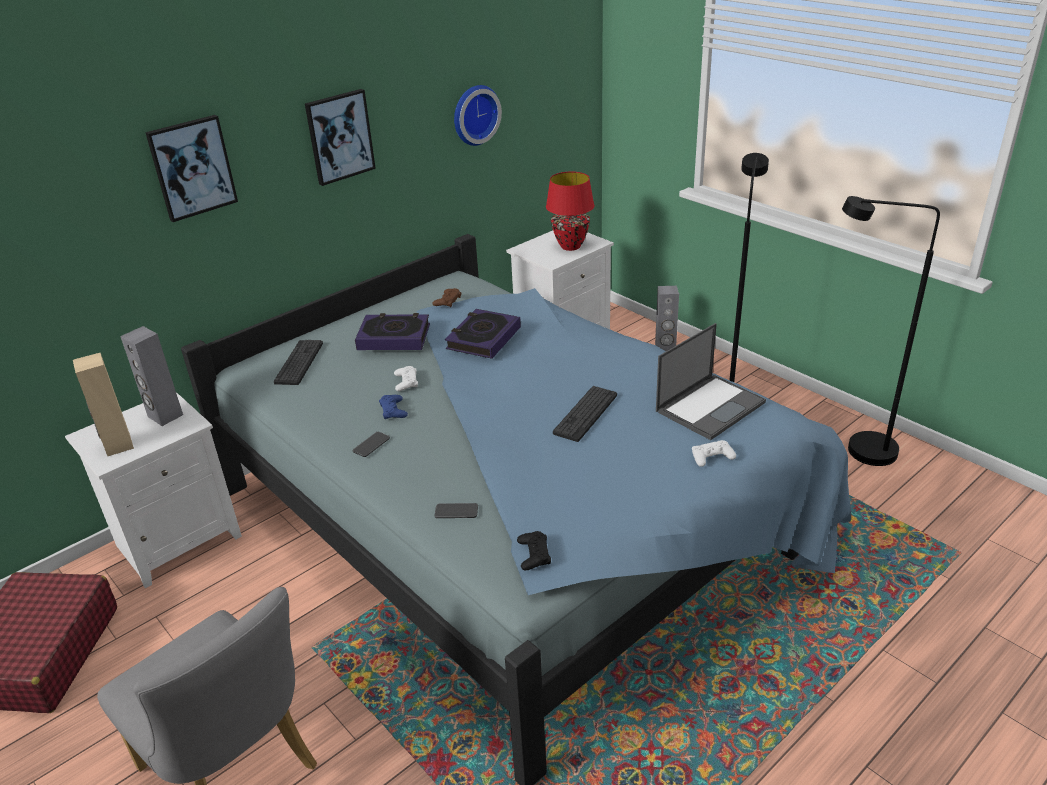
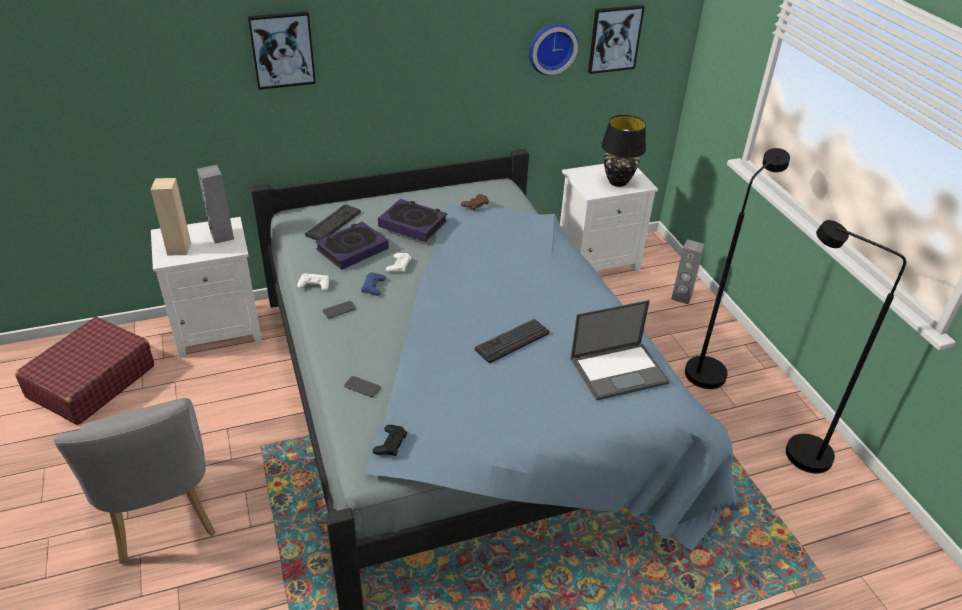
camera: 20 degrees right, 5 degrees up
picture [305,89,376,186] -> picture moved to [588,5,645,74]
book [445,309,521,359] -> book moved to [315,221,389,270]
red table lamp [546,172,594,251] -> black table lamp [601,115,646,187]
white game controller [692,440,736,467] -> white game controller moved to [297,273,329,291]

